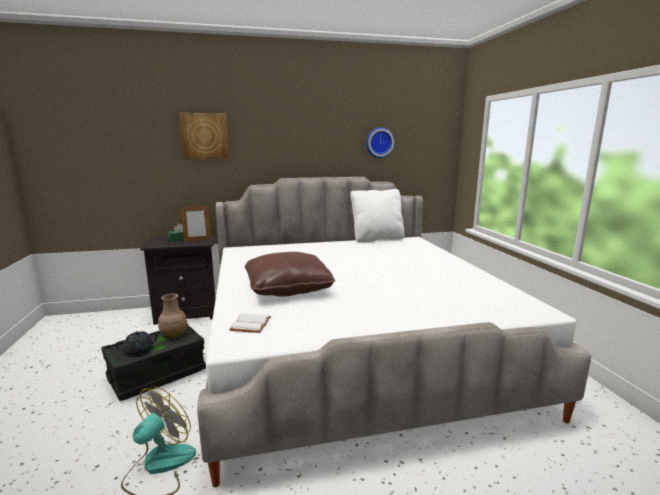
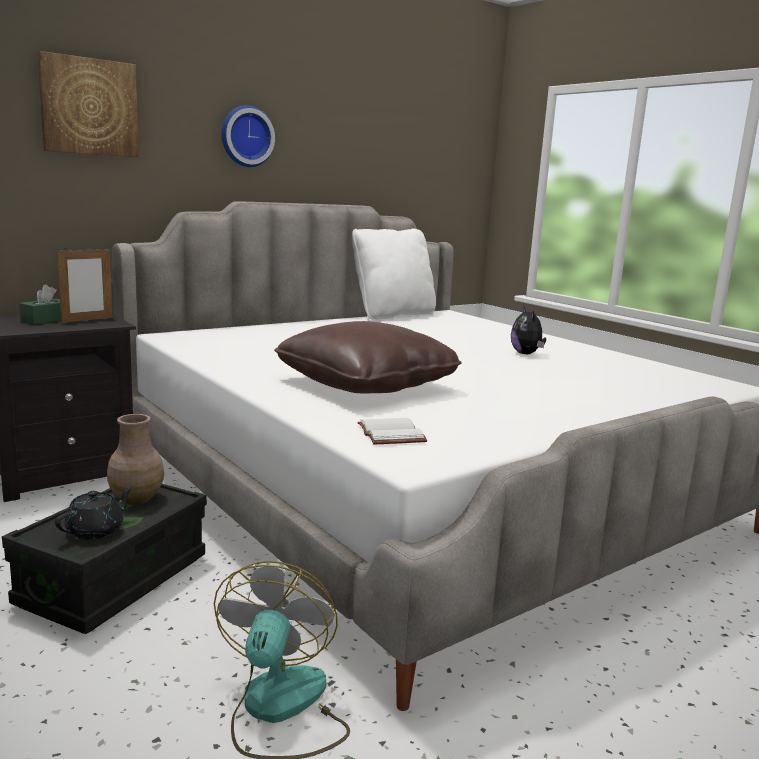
camera: 25 degrees left, 0 degrees up
wall clock [366,127,395,158] -> wall clock moved to [221,105,275,167]
none -> plush toy [511,307,546,354]

